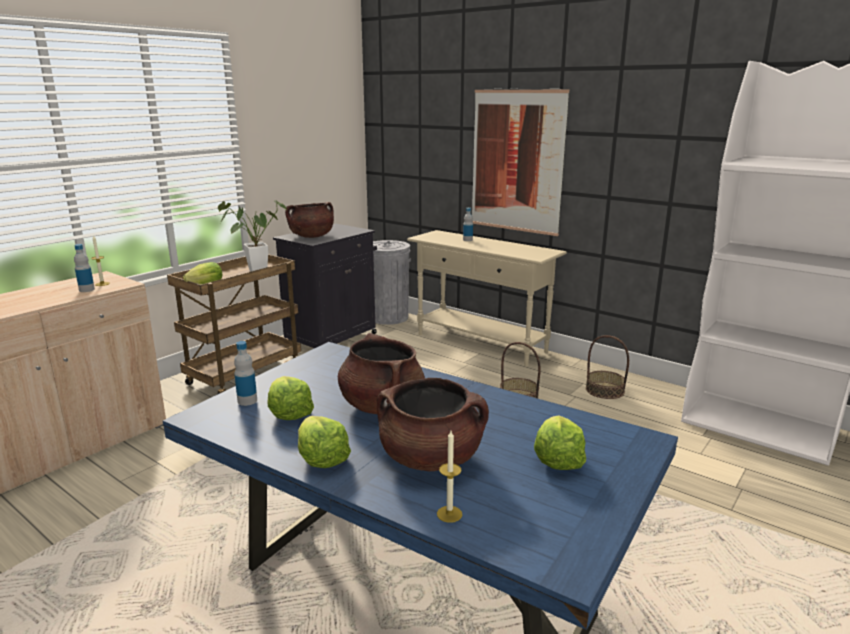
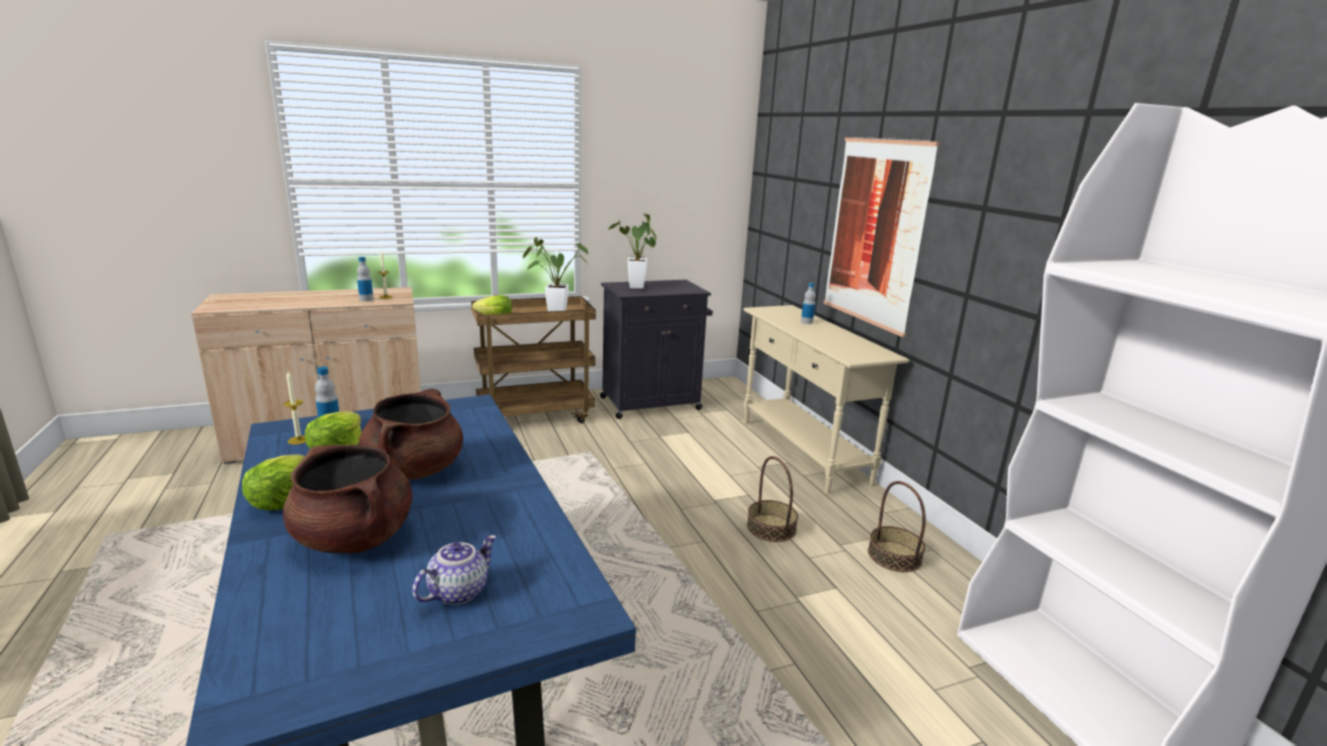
camera: 30 degrees right, 0 degrees up
brown cooking pot [285,202,334,238] -> potted plant [608,213,657,289]
grey trash can [373,240,411,325] -> none
candle [437,431,462,523] -> candle moved to [283,371,306,445]
lettuce [534,415,586,470] -> teapot [412,535,497,605]

